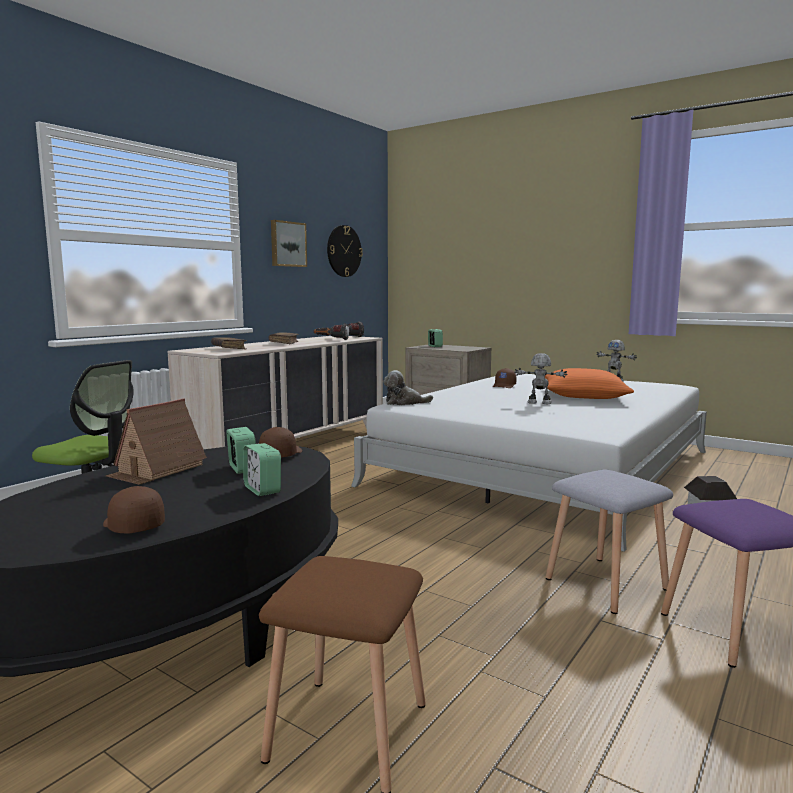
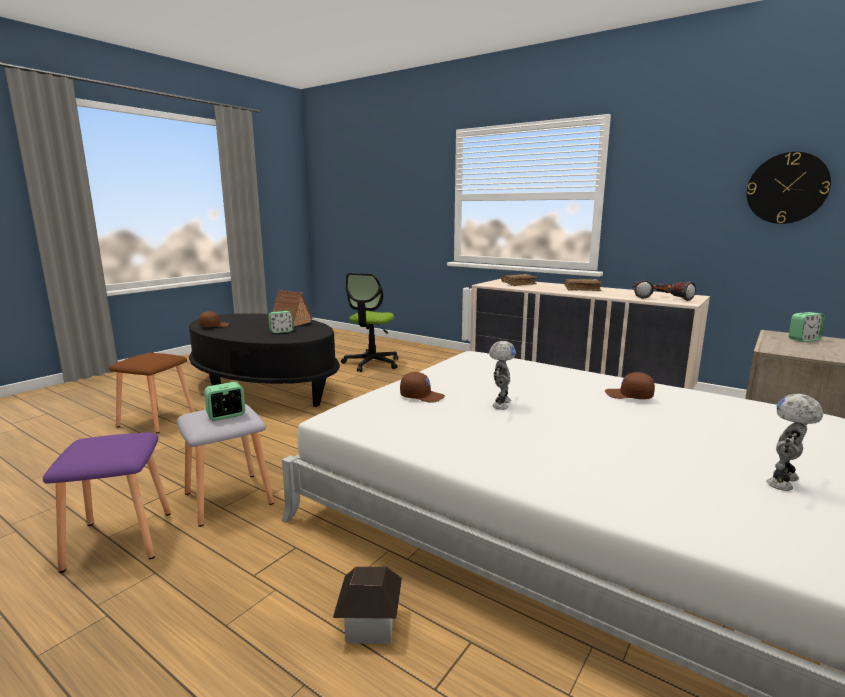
camera: 90 degrees right, 5 degrees up
alarm clock [243,443,281,496] -> alarm clock moved to [204,382,245,421]
brown cap [259,427,302,458] -> brown cap moved to [400,372,445,403]
picture [271,220,307,267] -> none
plush toy [383,370,433,405] -> none
orange pillow [545,368,634,399] -> none

